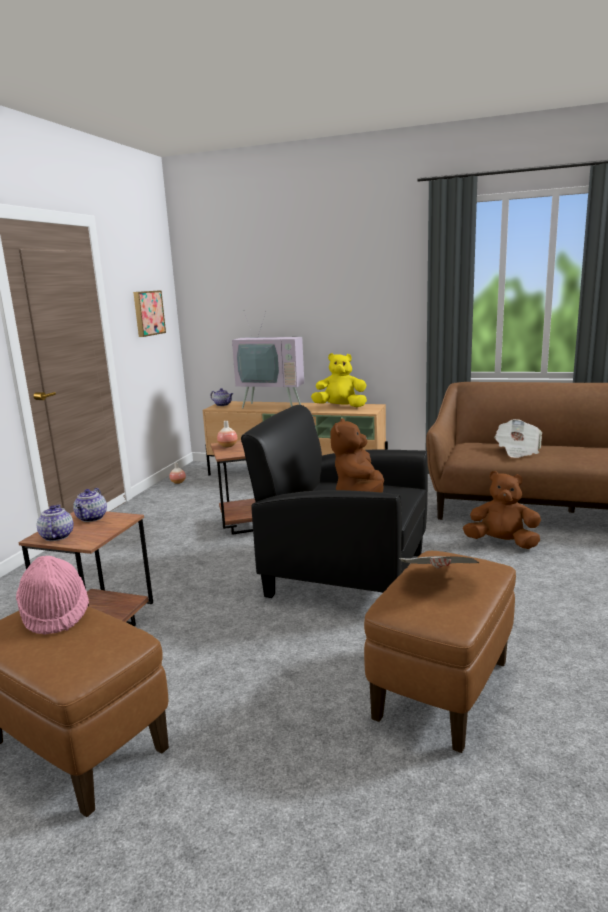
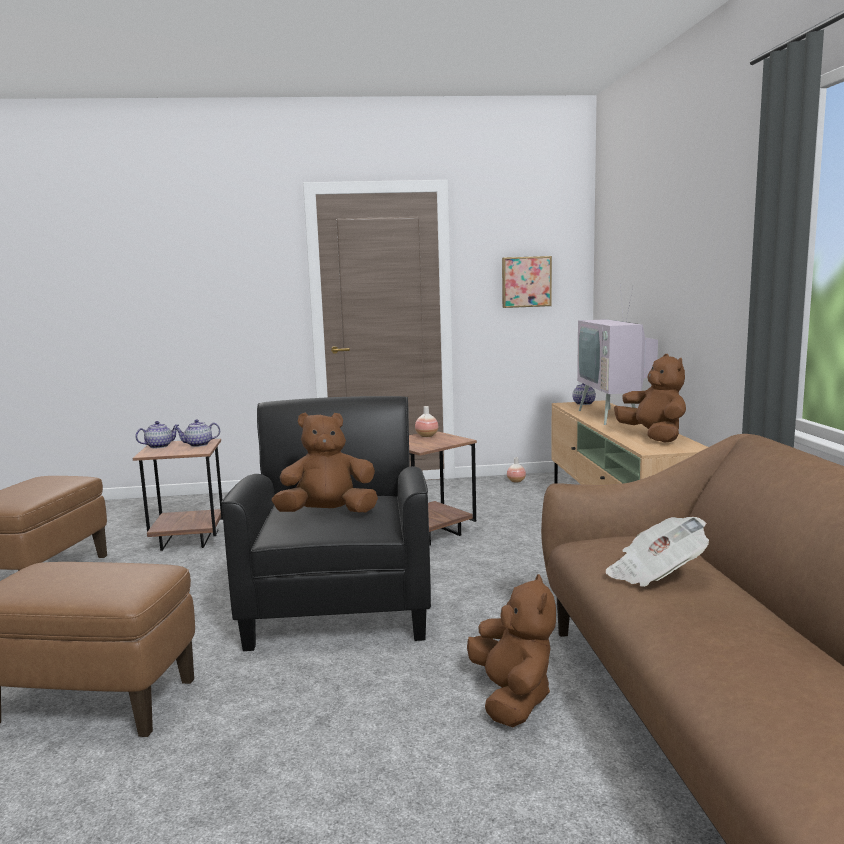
camera: 65 degrees right, 5 degrees down
pink hat [16,556,89,635] -> none
yellow plush toy [311,353,367,407] -> brown plush toy [614,354,686,443]
newspaper [399,556,480,569] -> none

